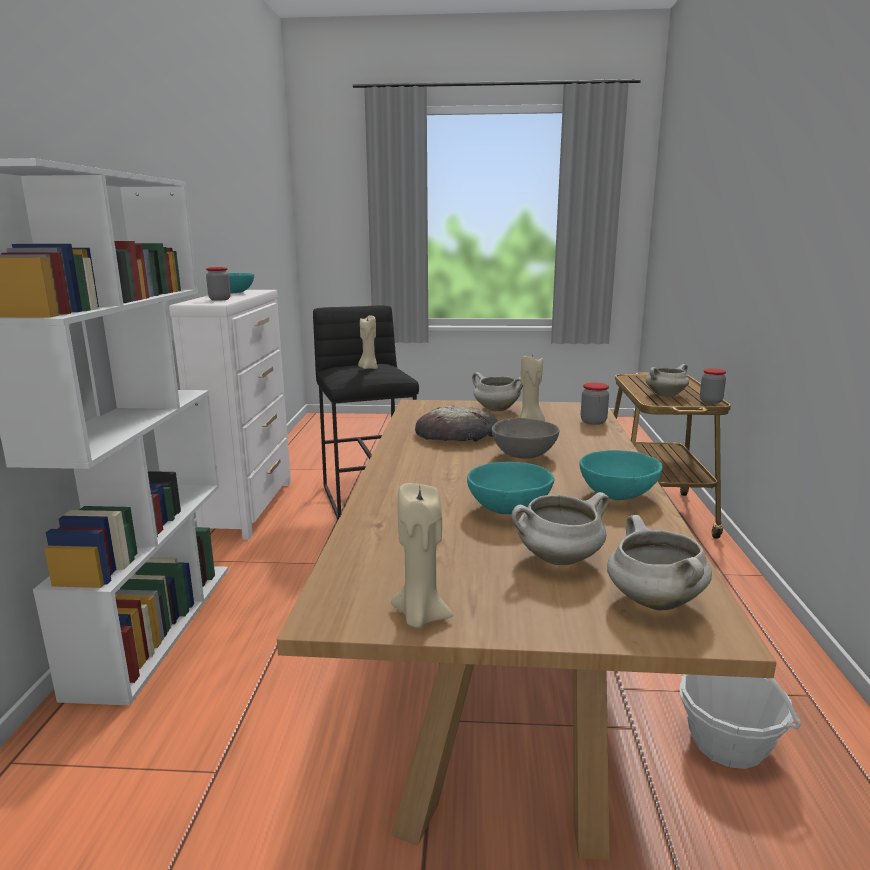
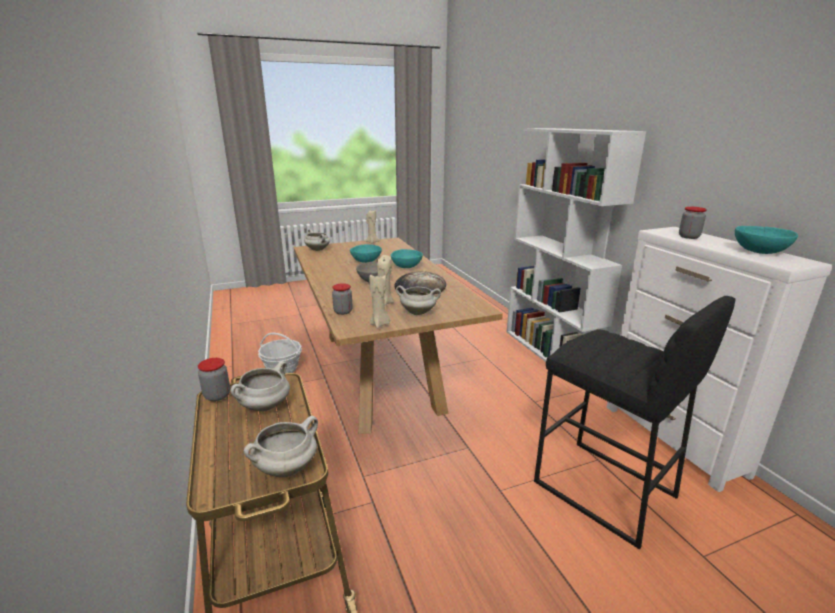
camera: 155 degrees right, 5 degrees up
beige candle [358,315,378,369] -> beige candle moved to [369,273,390,328]
white cooking pot [512,492,609,565] -> white cooking pot moved to [244,416,318,477]
turquoise bowl [579,450,663,500] -> turquoise bowl moved to [391,249,423,268]

